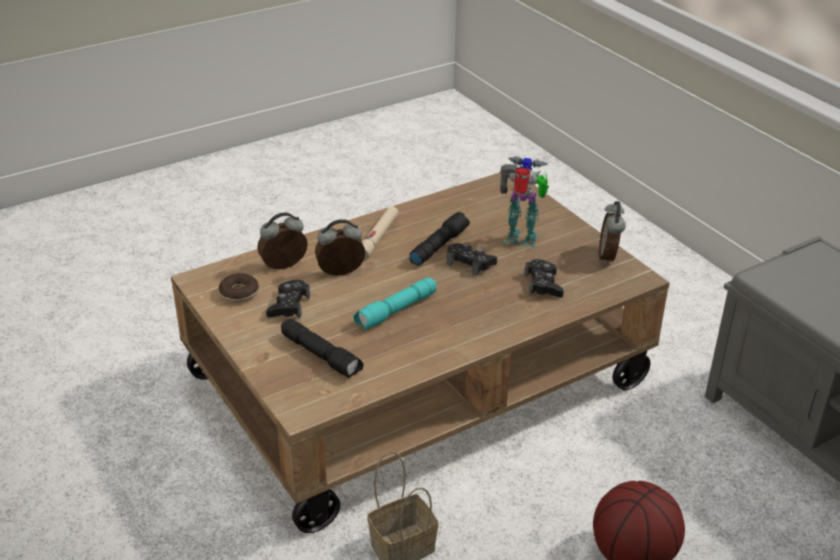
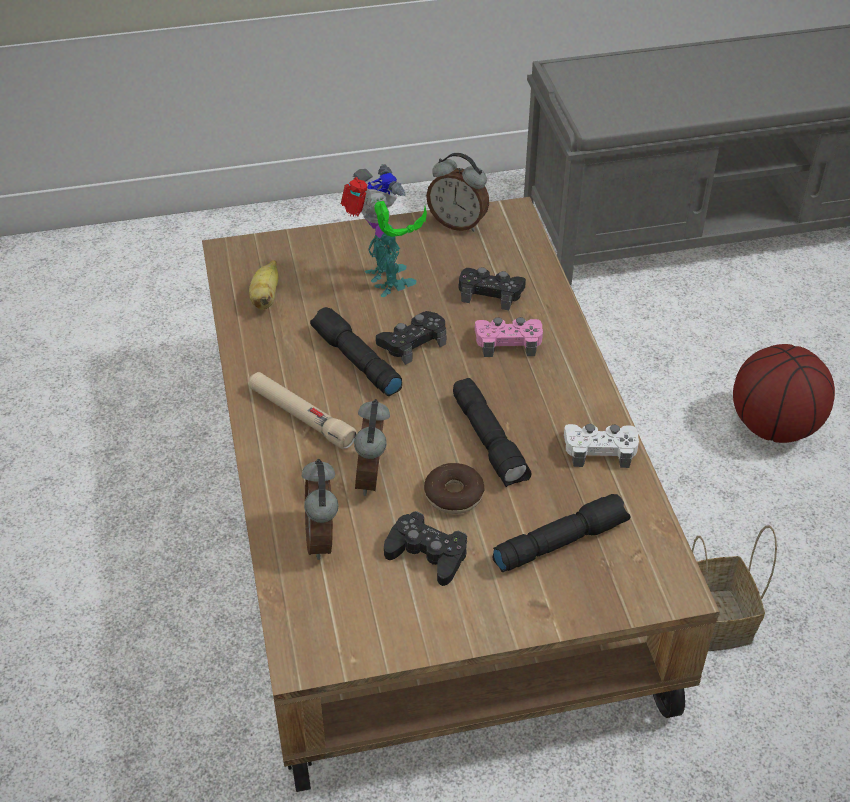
camera: 70 degrees left, 10 degrees up
donut [219,273,259,303] -> donut moved to [424,463,484,514]
turquoise flashlight [353,277,436,330] -> black flashlight [453,378,531,487]
toy robot [500,156,549,248] -> toy robot turned 120 degrees clockwise [341,164,427,297]
none -> banana [249,260,279,310]
none -> pink game controller [475,317,543,357]
none -> white game controller [564,424,639,468]

